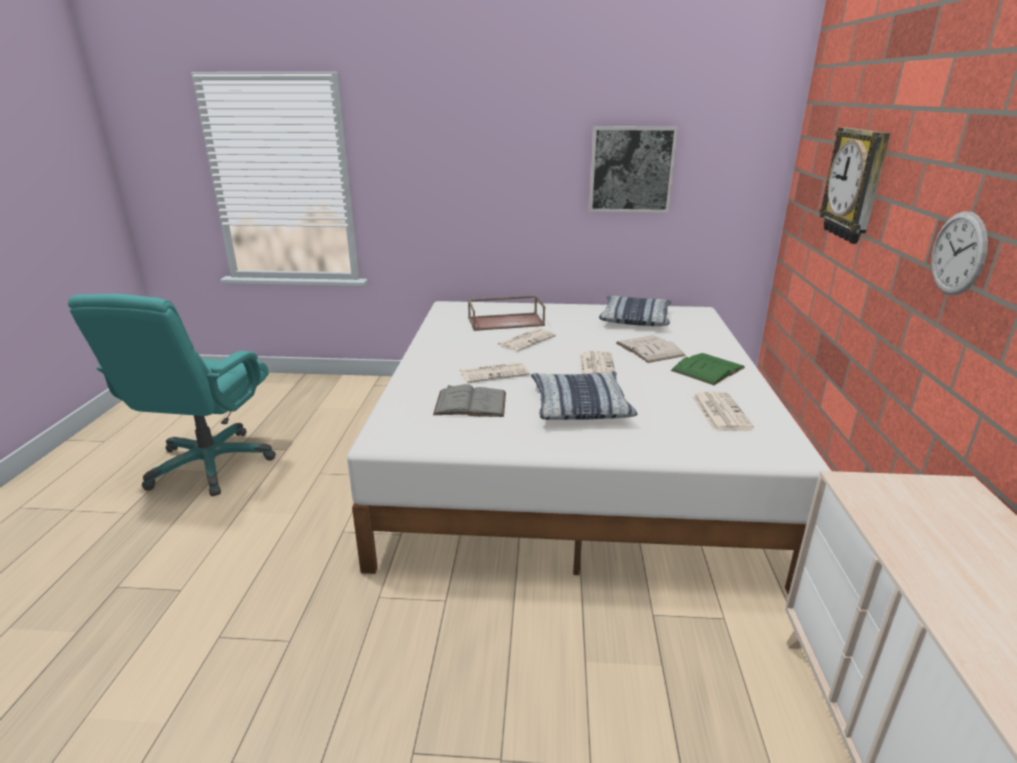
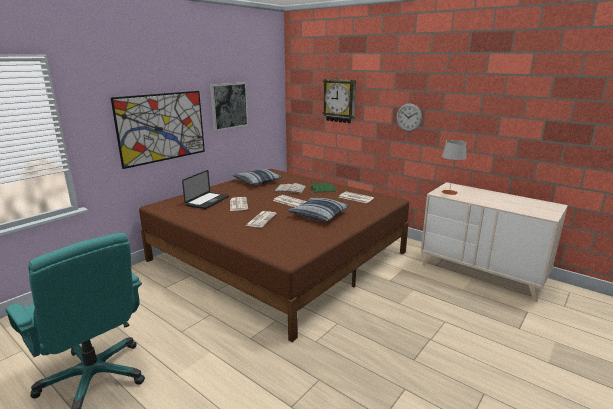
camera: 55 degrees left, 5 degrees down
white bed [347,301,831,594] -> brown bed [139,169,409,342]
grey book [433,384,506,417] -> none
brown tray [468,295,545,331] -> laptop [182,170,229,209]
none -> picture [111,91,205,169]
none -> grey table lamp [442,140,466,195]

